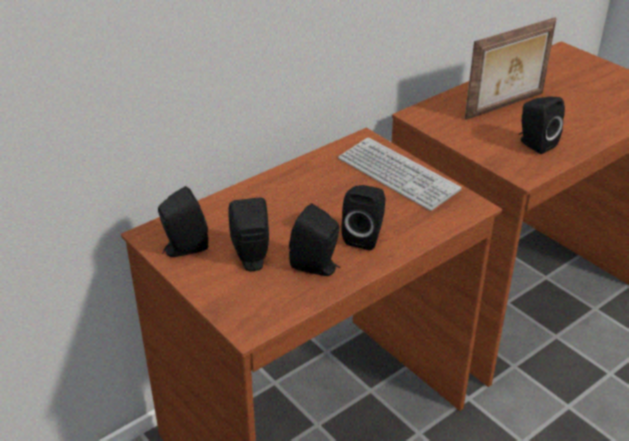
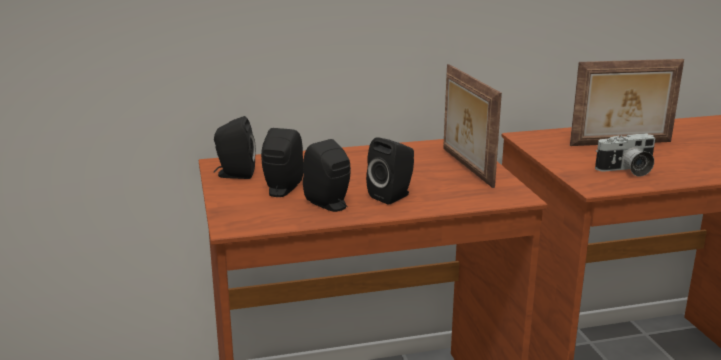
camera: 25 degrees right, 15 degrees down
keyboard [338,137,462,211] -> picture frame [443,64,502,188]
black speaker [519,97,565,154] -> camera [595,133,655,177]

